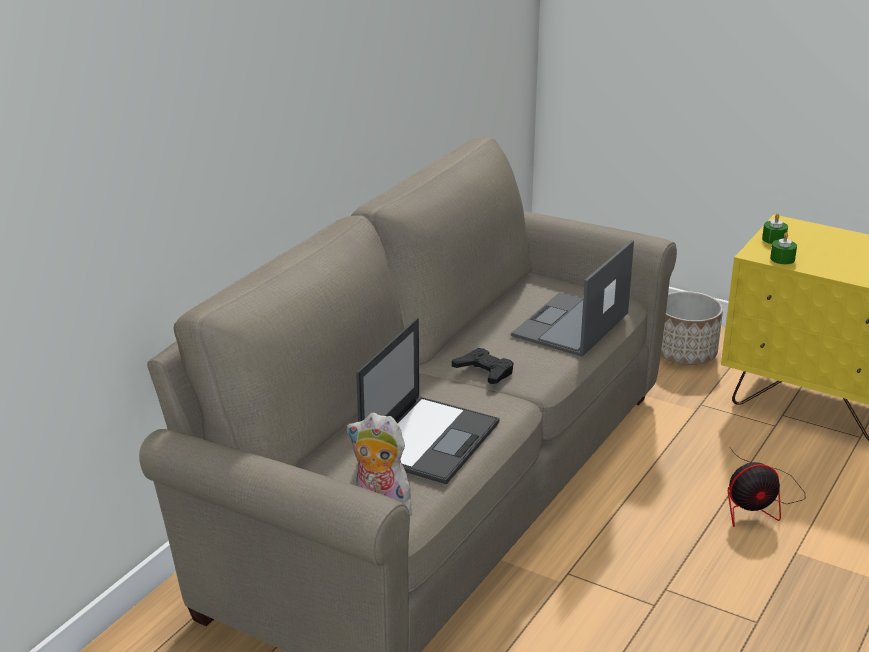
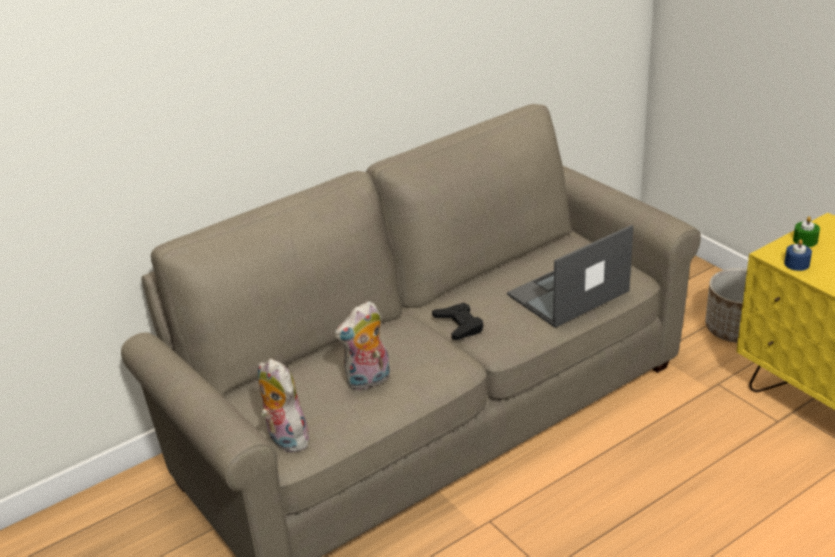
camera: 25 degrees right, 5 degrees up
laptop [356,318,500,484] -> plush toy [334,301,390,390]
fan [728,448,805,527] -> none
green candle [770,232,797,264] -> blue candle [784,239,812,271]

